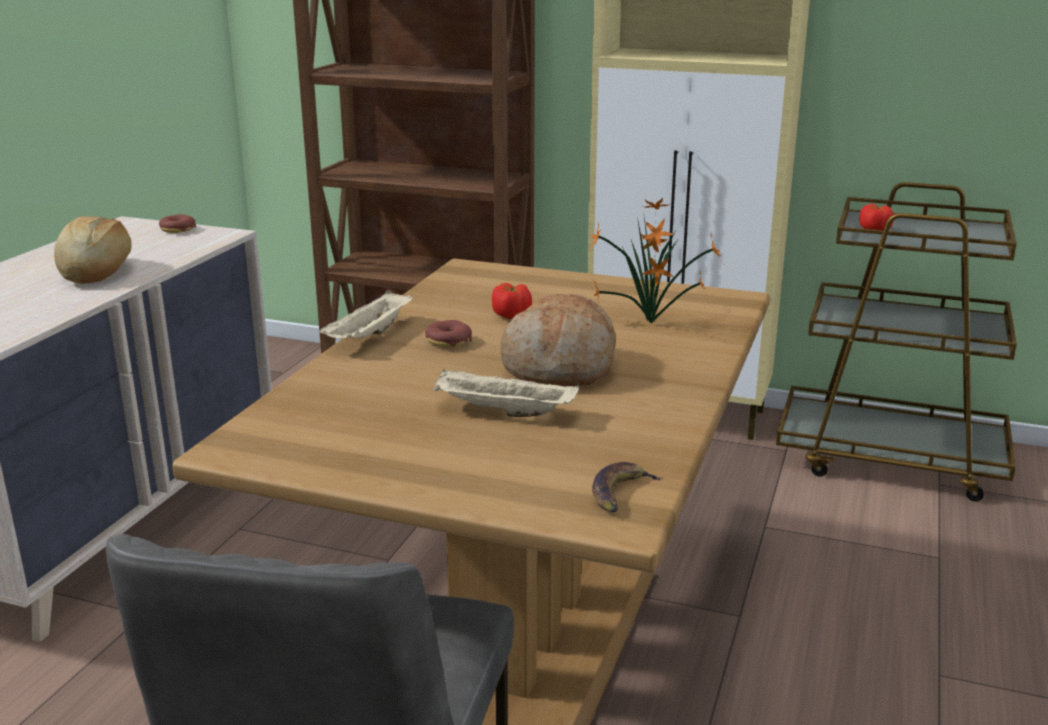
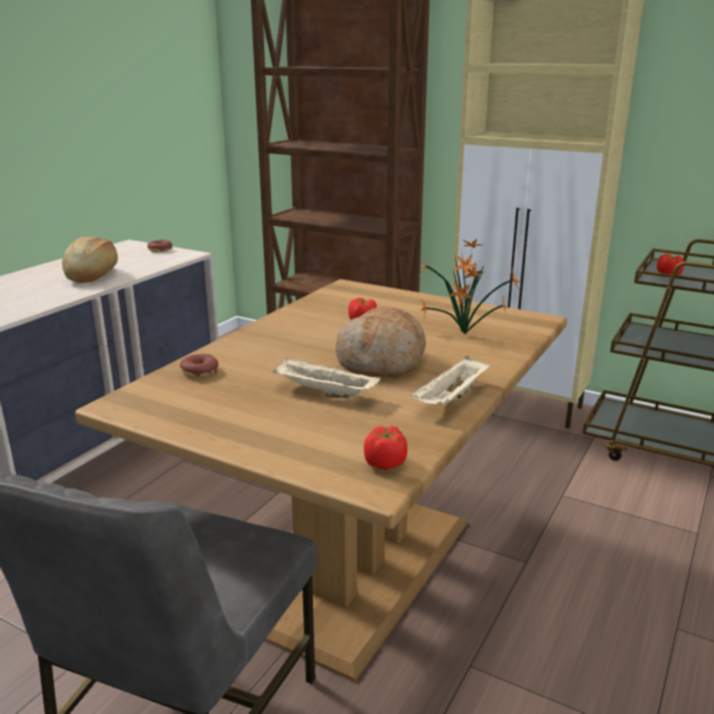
camera: 10 degrees right, 0 degrees up
beige tray [319,290,412,338] -> beige tray moved to [411,356,489,405]
donut [425,320,472,347] -> donut moved to [180,354,218,377]
banana [592,462,664,513] -> tomato [364,426,407,470]

